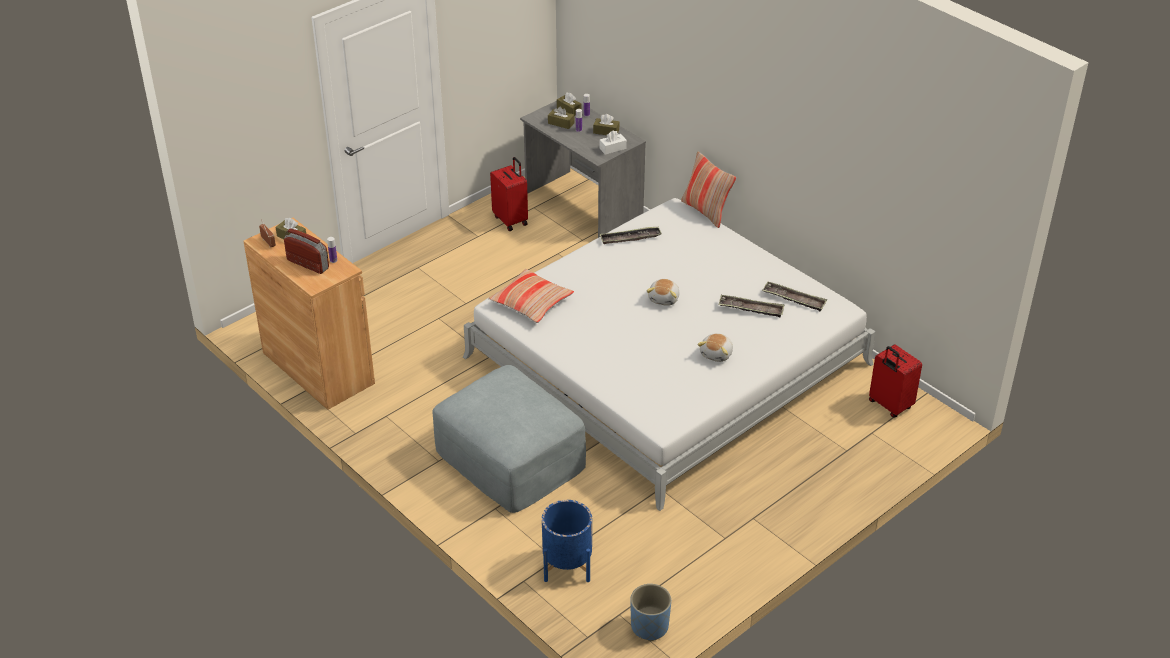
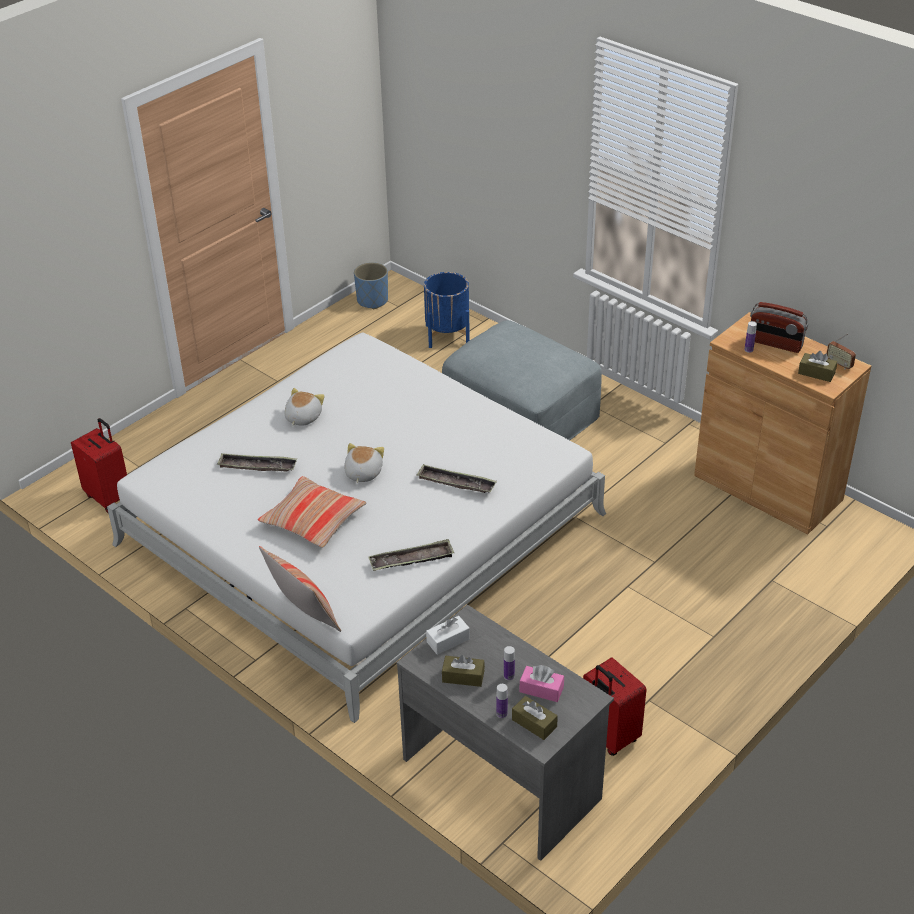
camera: 175 degrees right, 0 degrees up
pillow [488,269,574,323] -> pillow moved to [258,476,367,548]
brown tissue box [548,106,574,129] -> pink tissue box [520,665,564,702]
tray [762,282,827,311] -> tray moved to [416,465,497,493]

